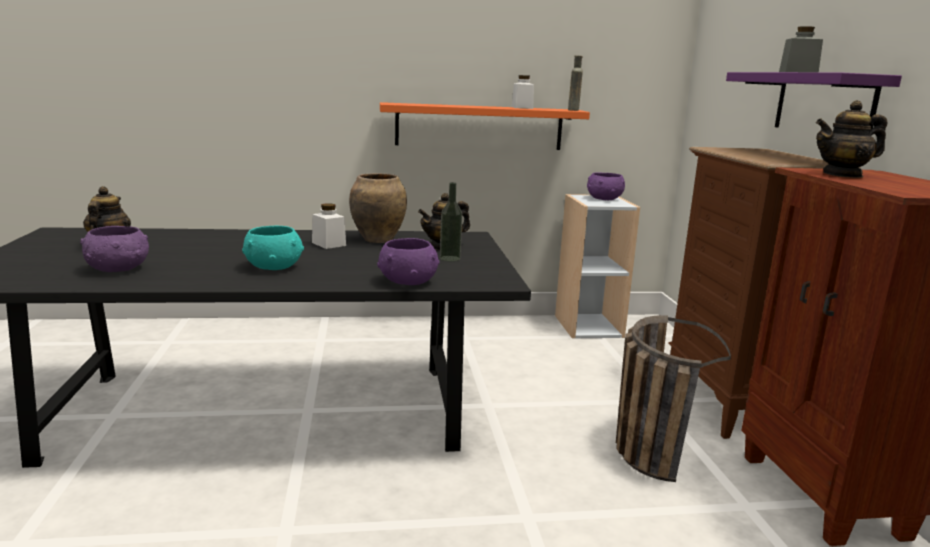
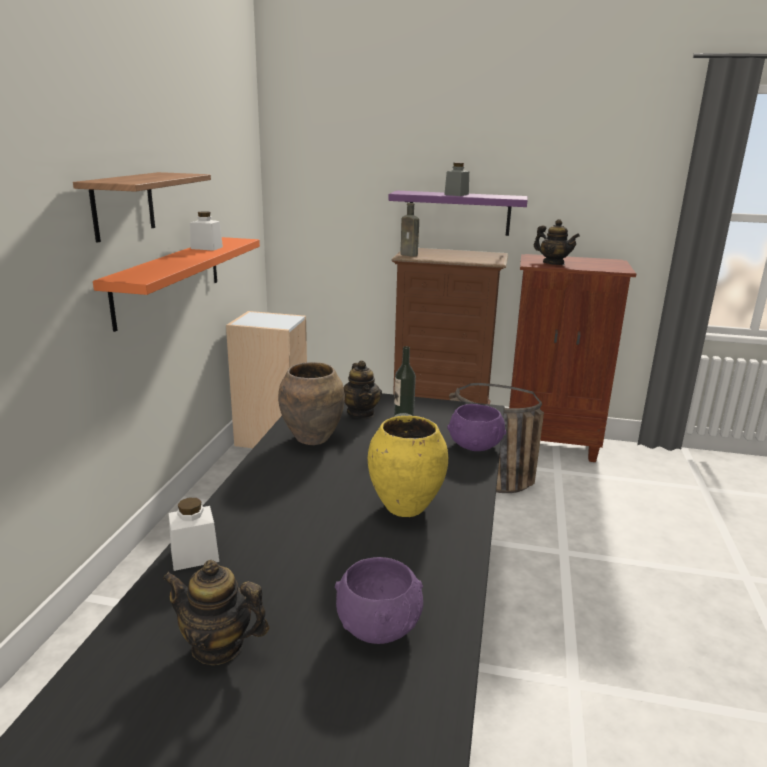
camera: 70 degrees left, 5 degrees up
turquoise bowl [242,226,304,270] -> yellow vase [368,415,448,517]
white jar [312,204,346,249] -> white jar moved to [169,498,219,571]
brown bottle [568,55,583,111] -> brown bottle moved to [400,203,419,257]
purple bowl [587,172,625,200] -> none
teapot [816,100,887,178] -> teapot turned 60 degrees counterclockwise [534,219,580,265]
none -> shelf [73,172,211,243]

